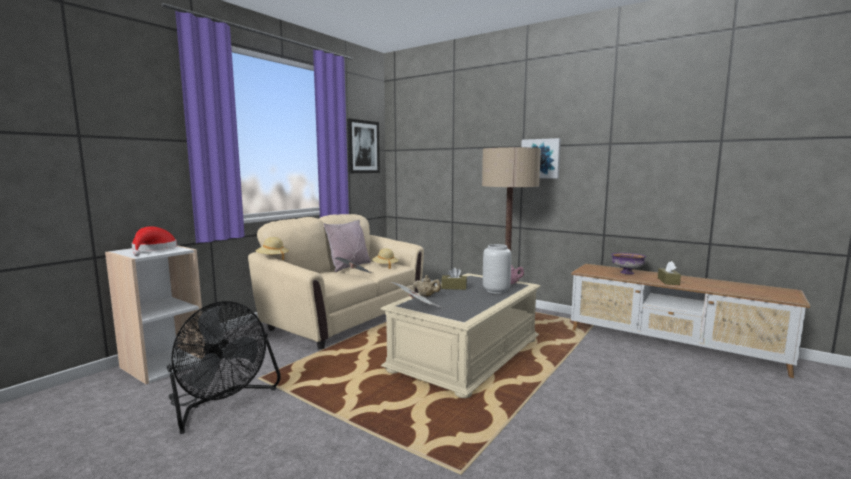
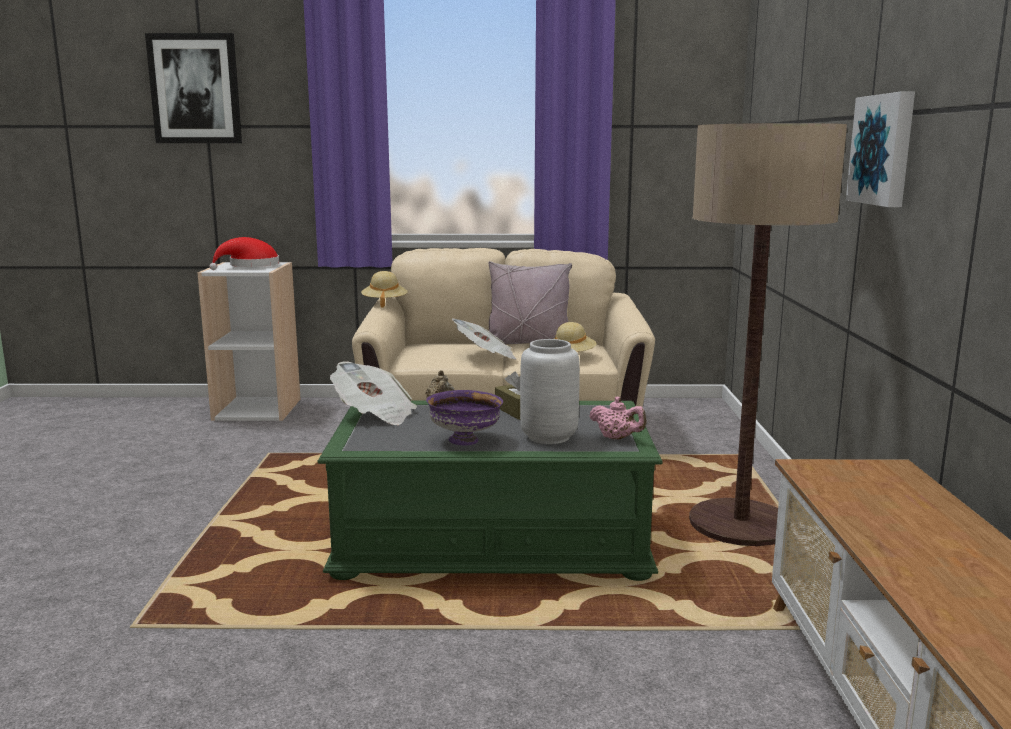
camera: 55 degrees right, 5 degrees up
black fan [167,301,281,434] -> none
picture [347,118,380,173] -> picture moved to [145,33,242,143]
beige coffee table [380,273,541,398] -> green coffee table [317,401,663,581]
purple bowl [611,253,646,274] -> purple bowl moved to [426,390,503,445]
brown tissue box [658,261,681,285] -> none

